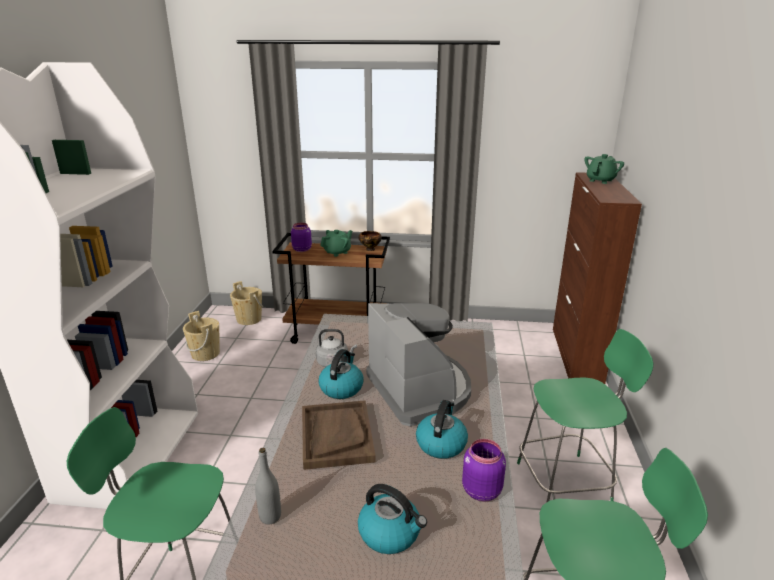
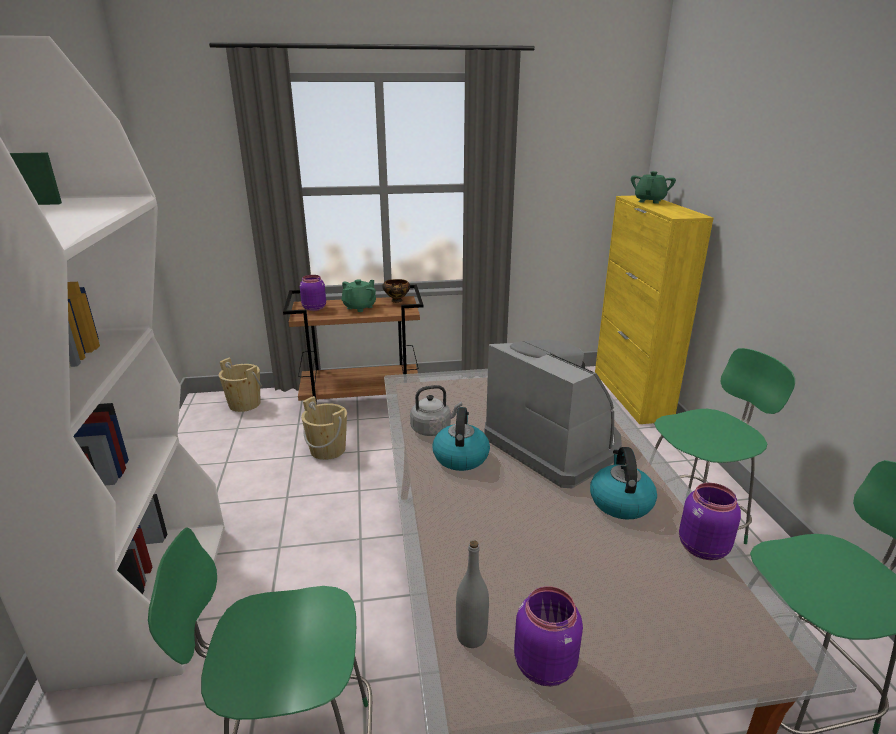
camera: 15 degrees left, 0 degrees up
beige bucket [183,311,220,361] -> beige bucket moved to [301,396,347,460]
brown tray [302,401,376,470] -> none
kettle [358,484,427,554] -> none
brown cabinet [553,172,642,384] -> yellow cabinet [595,196,714,424]
none -> purple jar [514,586,583,686]

